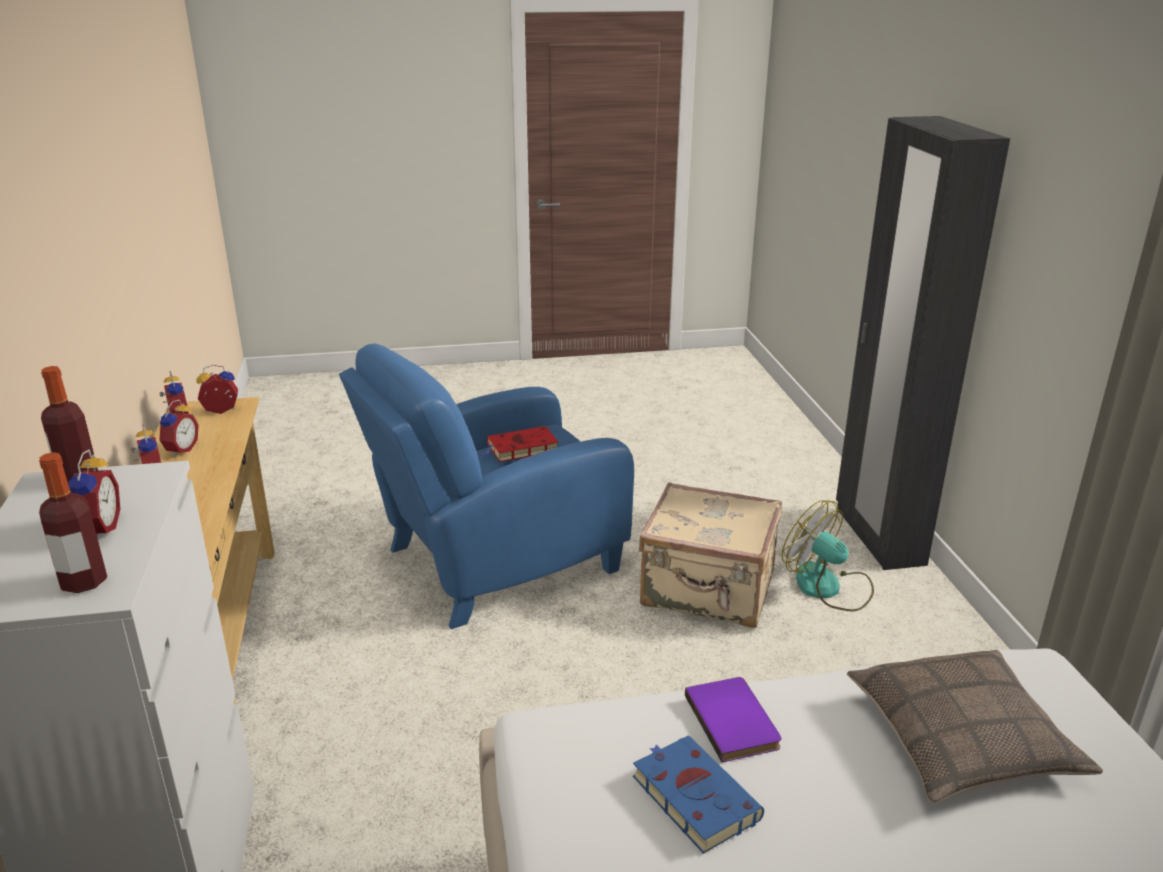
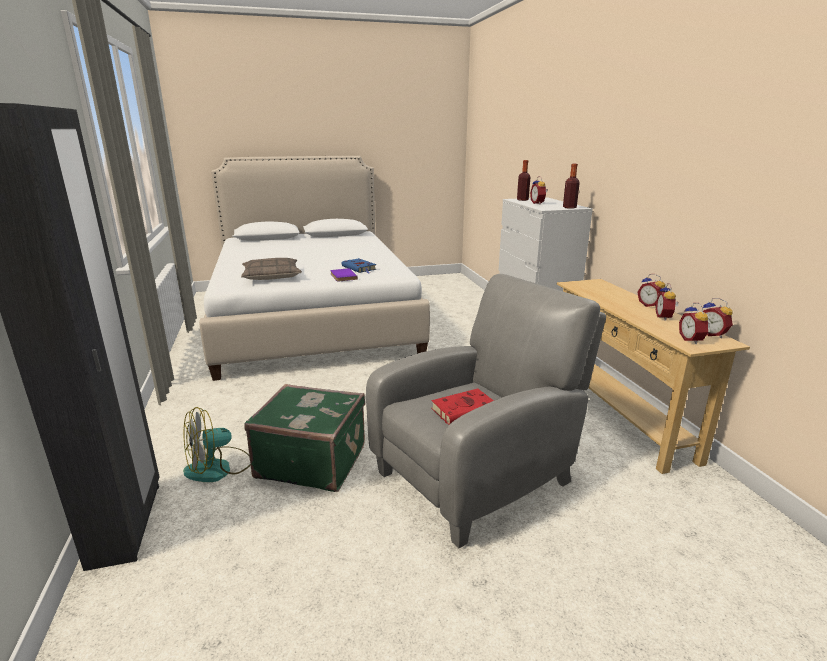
camera: 175 degrees right, 5 degrees down
alarm clock [196,365,238,414] -> alarm clock turned 105 degrees clockwise [679,302,710,344]
blue armchair [339,343,634,629] -> grey armchair [366,274,606,548]
beige suitcase [639,482,782,628] -> green suitcase [244,384,365,492]
fan [781,500,874,612] -> fan turned 105 degrees clockwise [183,407,251,482]

